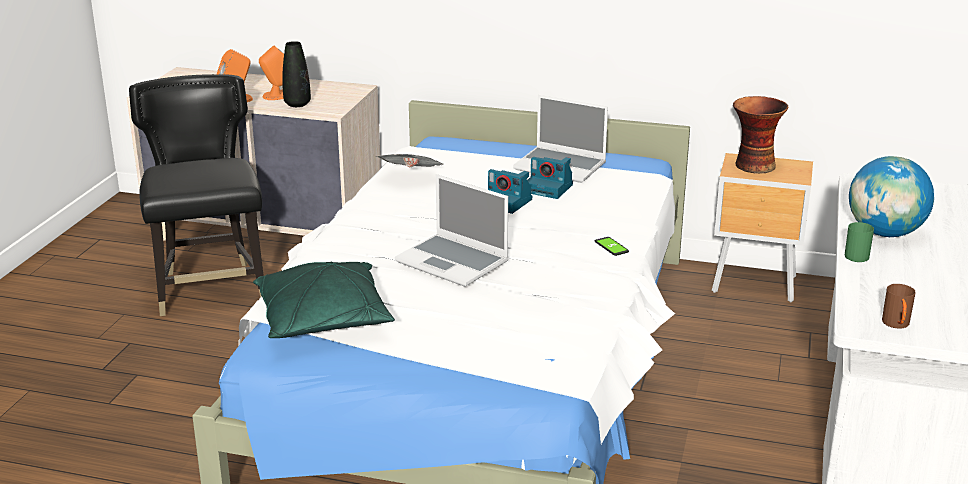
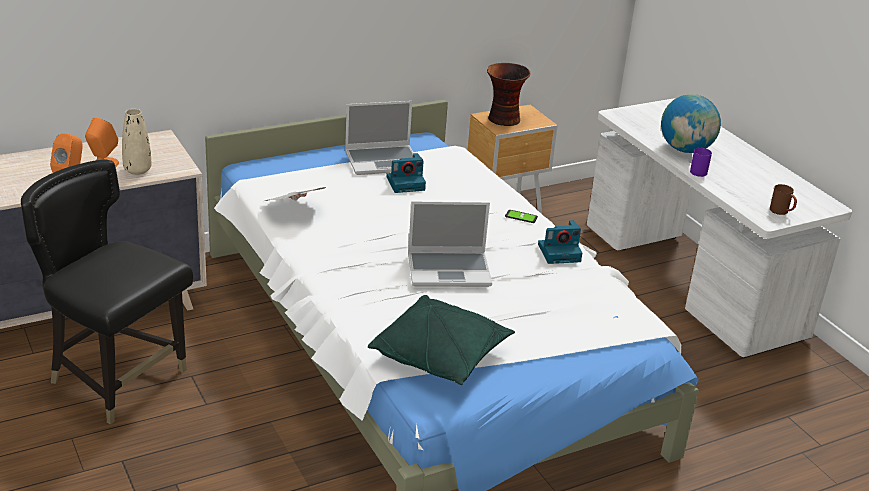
camera: 45 degrees left, 5 degrees up
black vase [282,41,311,107] -> beige vase [122,109,151,175]
camera [488,169,532,214] -> camera moved to [538,220,582,264]
green mug [845,222,874,262] -> purple mug [690,148,712,177]

